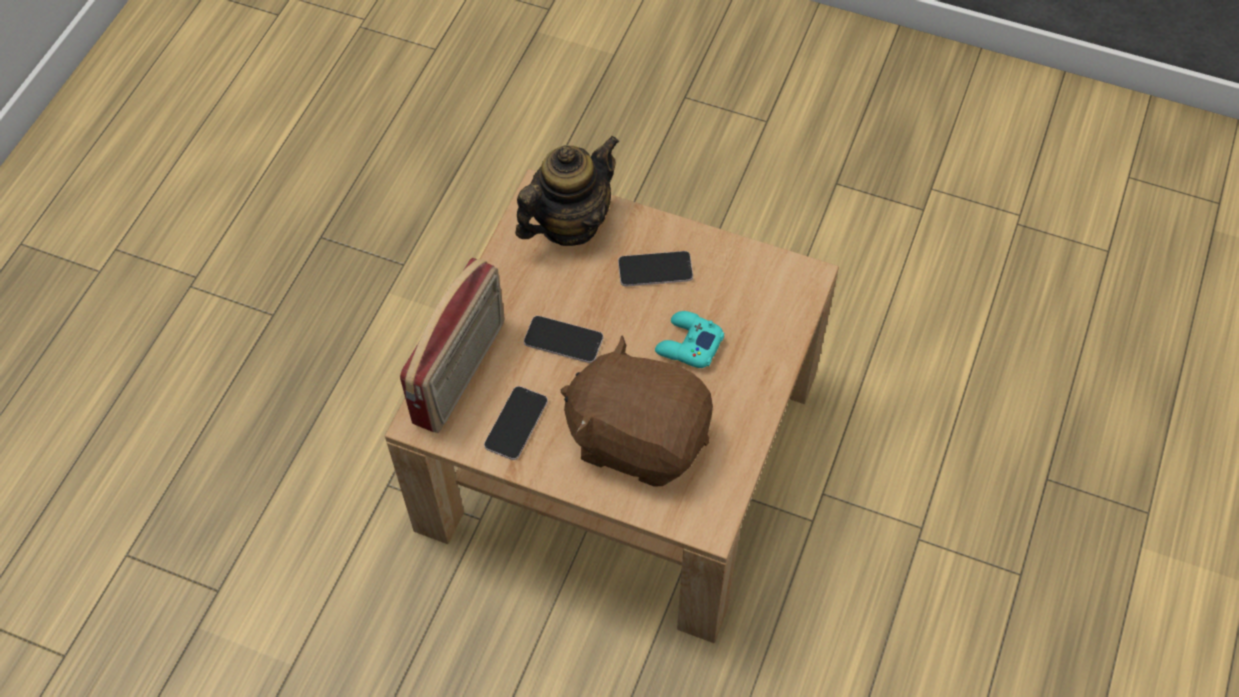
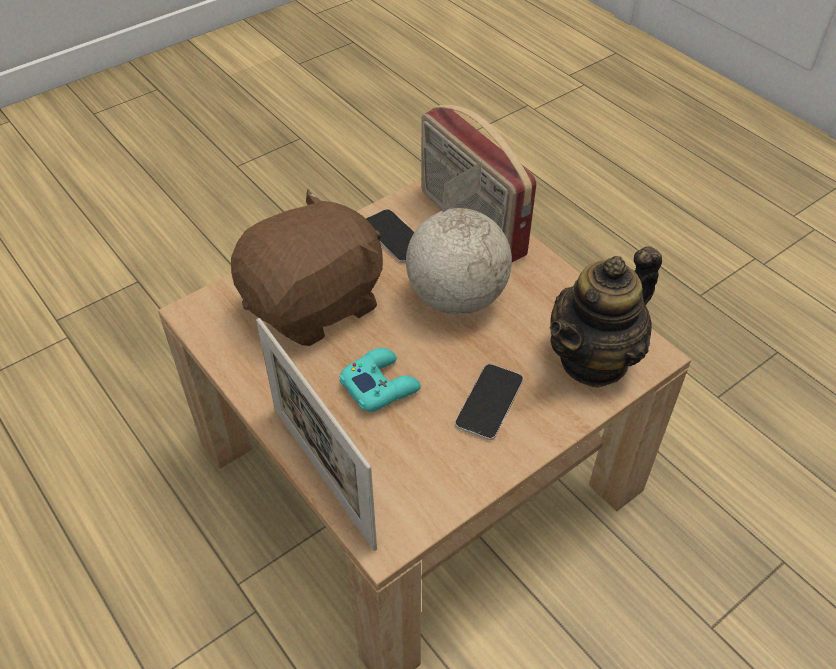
camera: 120 degrees right, 10 degrees down
teapot [515,136,619,246] -> teapot turned 60 degrees clockwise [549,246,662,388]
phone [524,316,603,363] -> globe [406,162,512,315]
none -> picture frame [256,318,377,551]

